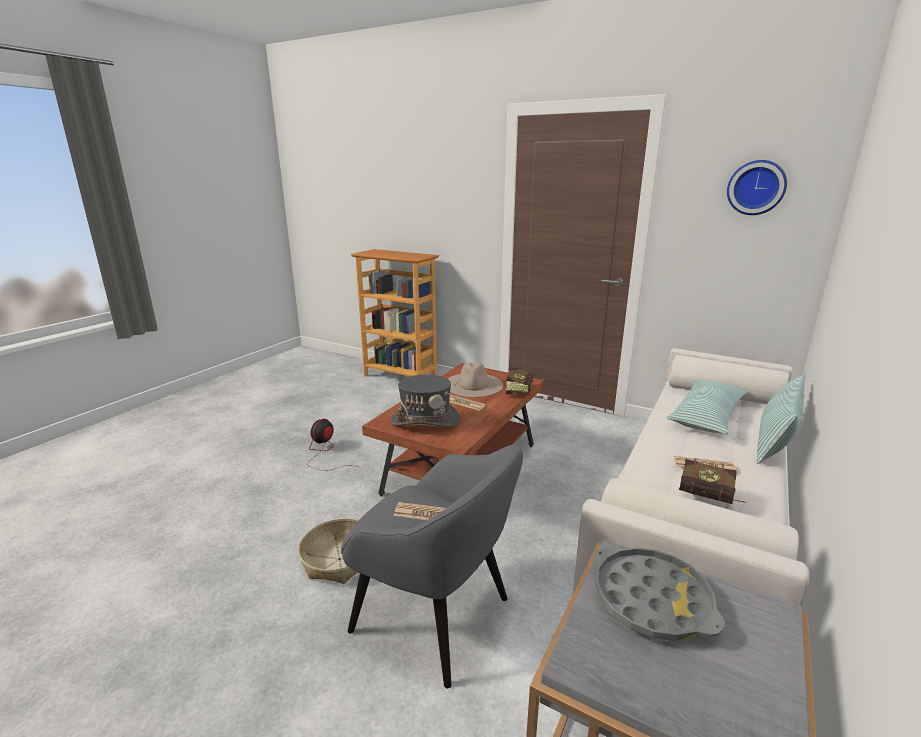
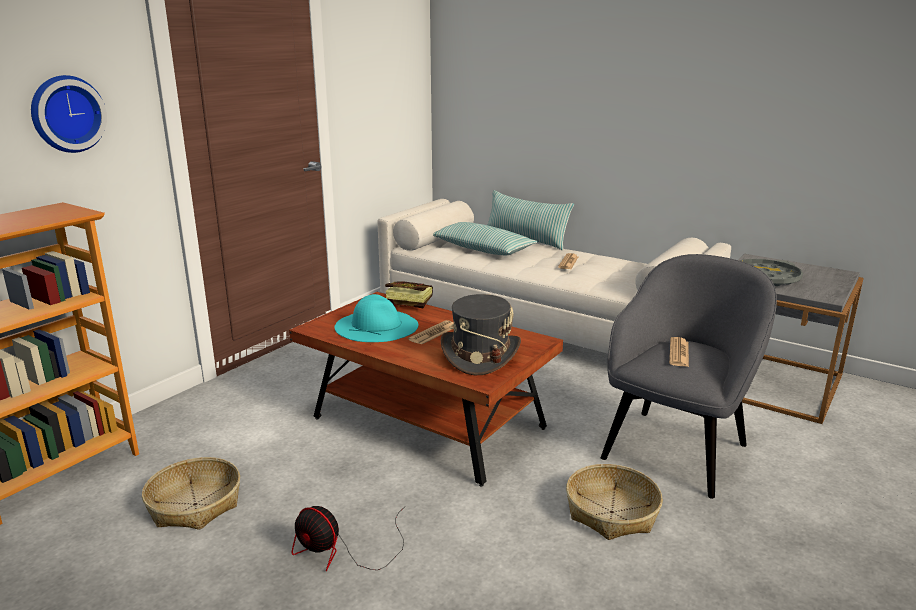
camera: 85 degrees left, 0 degrees up
beige hat [448,362,503,397] -> turquoise hat [335,294,418,342]
book [679,458,745,504] -> none
wall clock [727,160,787,215] -> wall clock moved to [31,75,107,153]
none -> basket [142,457,240,530]

